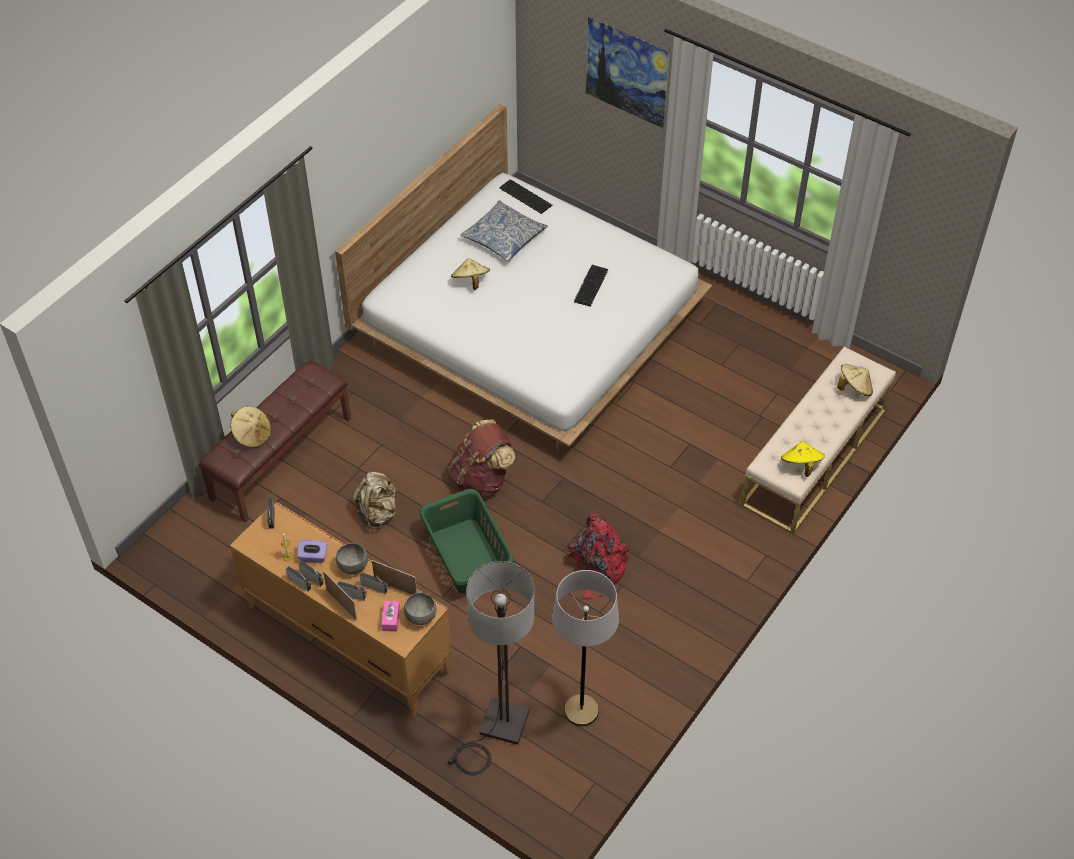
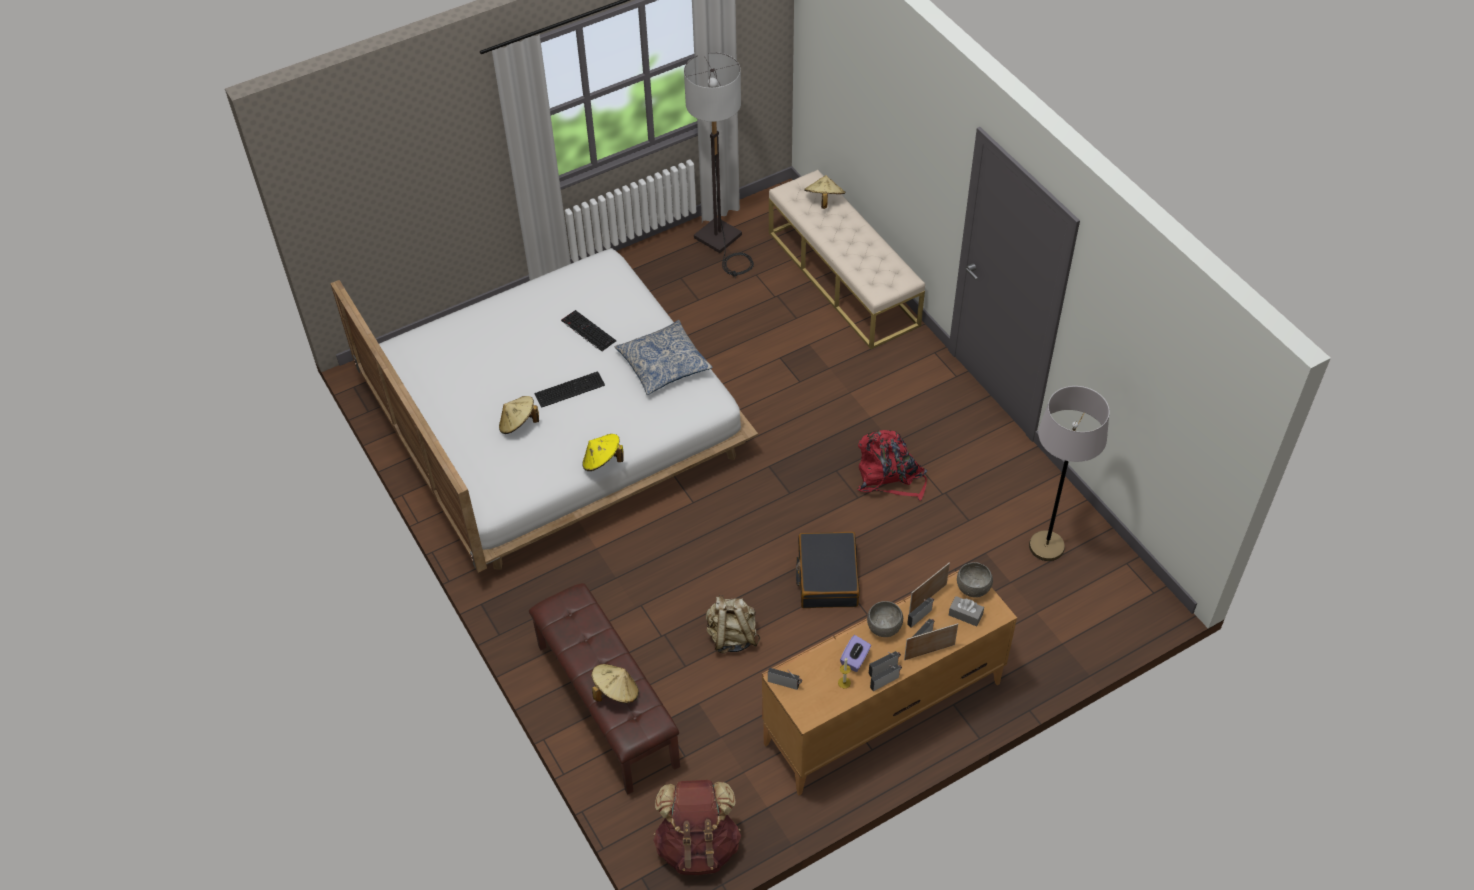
camera: 65 degrees left, 0 degrees up
pink tissue box [381,601,400,632] -> grey tissue box [949,596,984,626]
green laundry basket [419,489,514,594] -> black suitcase [795,532,860,608]
brown backpack [448,419,515,497] -> brown backpack moved to [653,780,741,875]
floor lamp [448,561,534,776] -> floor lamp moved to [684,52,754,278]
pillow [460,200,548,262] -> pillow moved to [614,320,712,395]
keyboard [500,179,552,214] -> keyboard moved to [534,371,605,408]
picture [586,17,670,129] -> none
yellow hat [781,441,825,477] -> yellow hat moved to [582,434,624,471]

